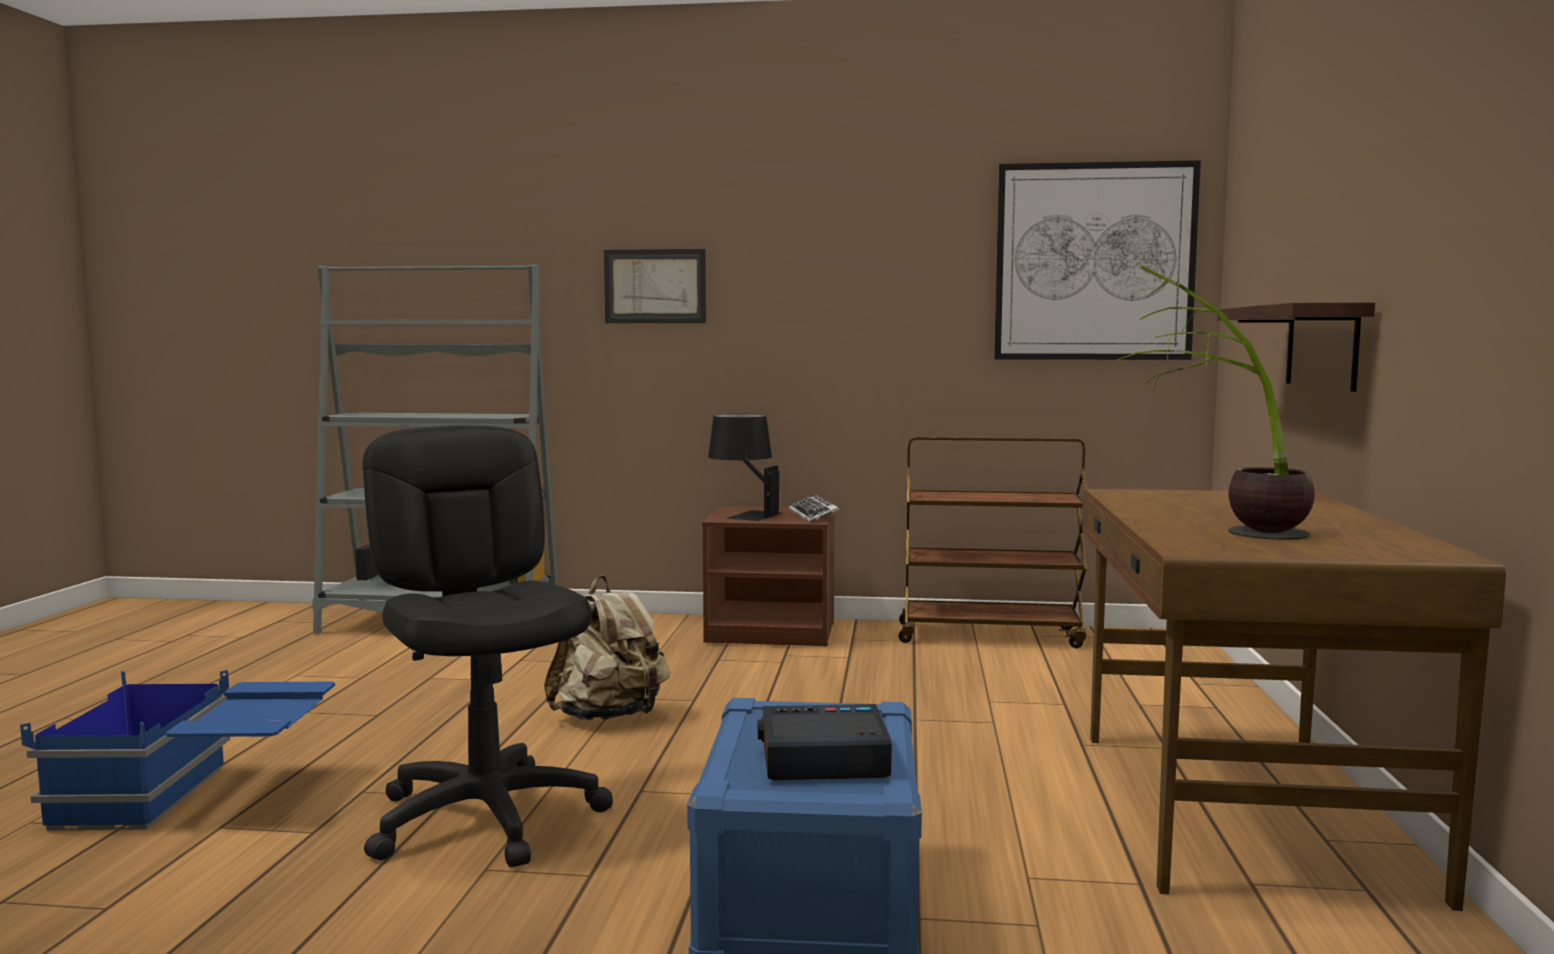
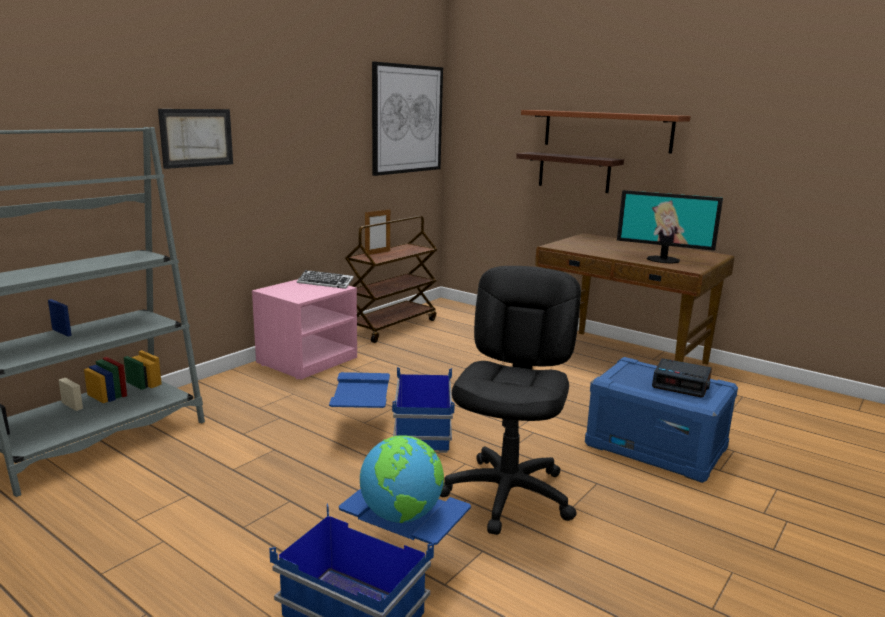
camera: 60 degrees left, 10 degrees up
black office chair [363,425,613,867] -> black office chair turned 105 degrees clockwise [440,266,581,535]
beige backpack [544,575,670,720] -> blue storage box [329,367,455,453]
brown nightstand [702,506,835,646] -> pink nightstand [252,279,357,380]
black table lamp [708,414,782,521] -> none
alarm clock [758,704,892,780] -> alarm clock turned 90 degrees counterclockwise [652,358,712,398]
potted plant [1116,266,1315,540] -> monitor [617,190,723,264]
none -> globe [360,435,444,523]
none -> picture frame [365,209,390,256]
none -> brown shelf [521,110,691,153]

